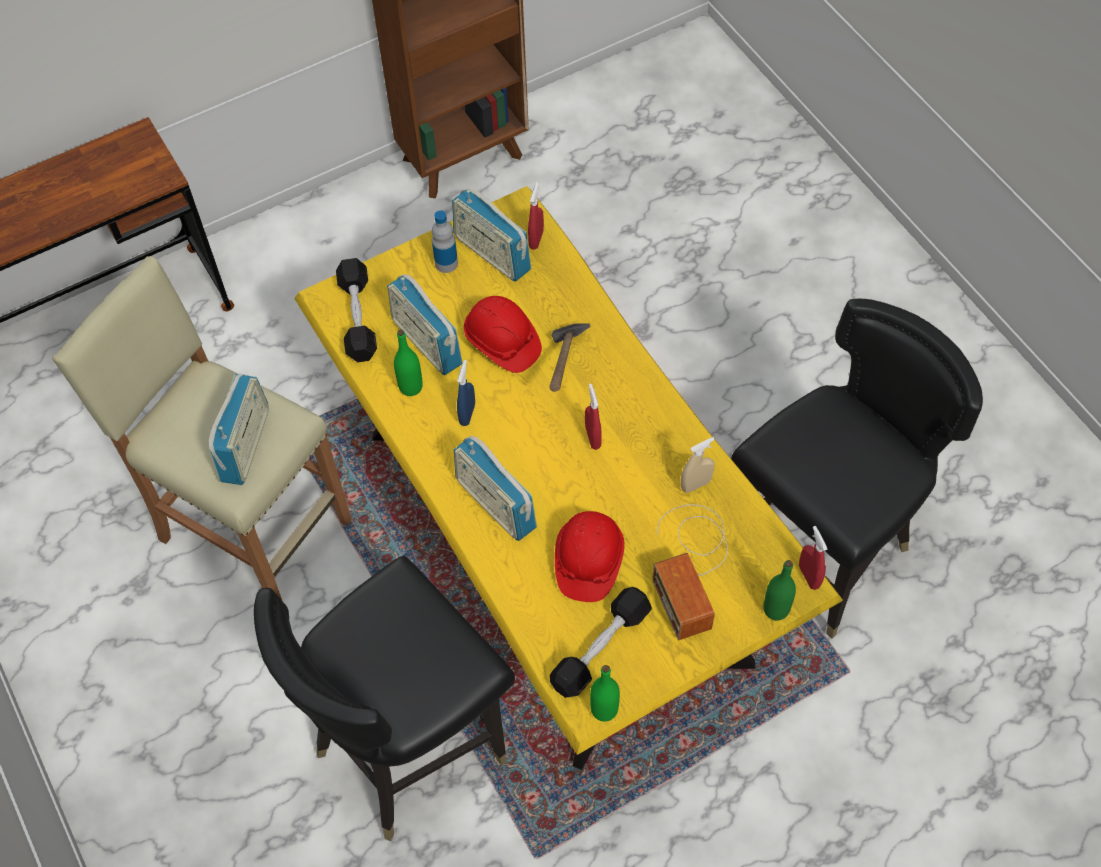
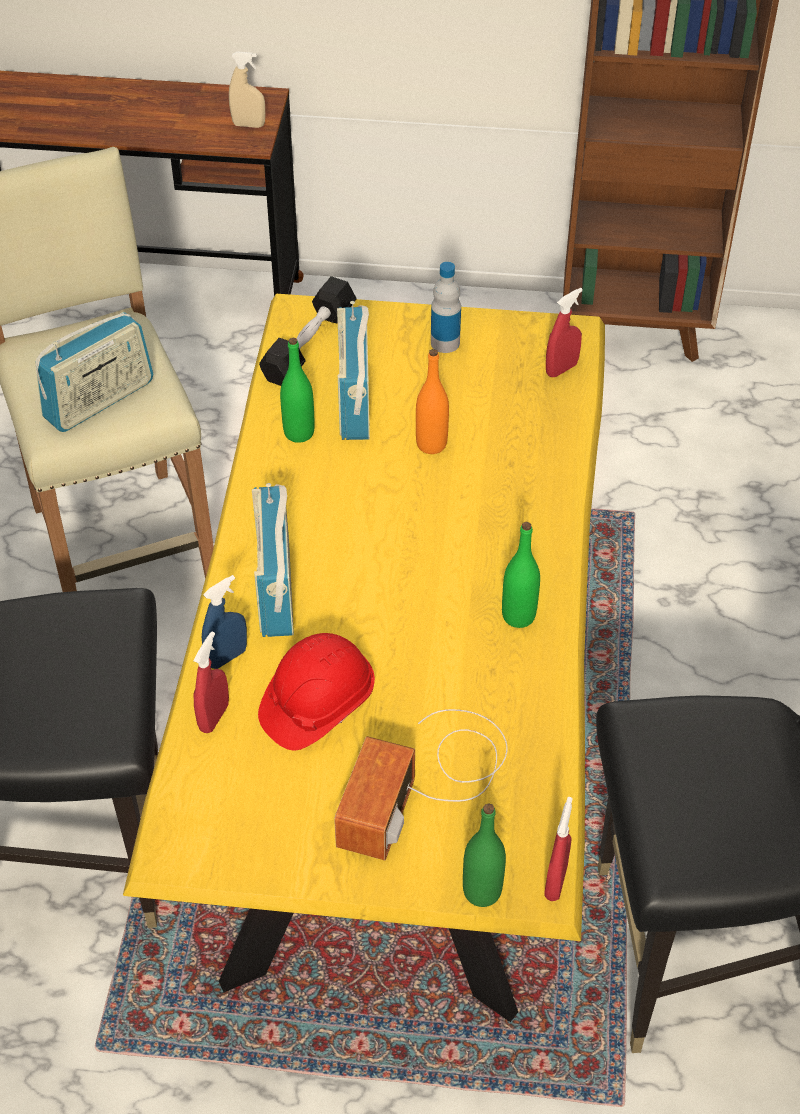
camera: 35 degrees right, 10 degrees down
radio [452,188,531,282] -> none
blue spray bottle [457,360,475,426] -> blue spray bottle moved to [202,575,247,669]
red hard hat [464,296,542,373] -> orange bottle [416,349,449,454]
hammer [549,323,590,392] -> none
black dumbbell [550,587,652,698] -> none
red spray bottle [585,384,602,450] -> red spray bottle moved to [193,632,229,733]
green bottle [590,665,620,721] -> green bottle moved to [502,522,540,628]
beige spray bottle [681,437,715,493] -> beige spray bottle moved to [229,52,266,128]

